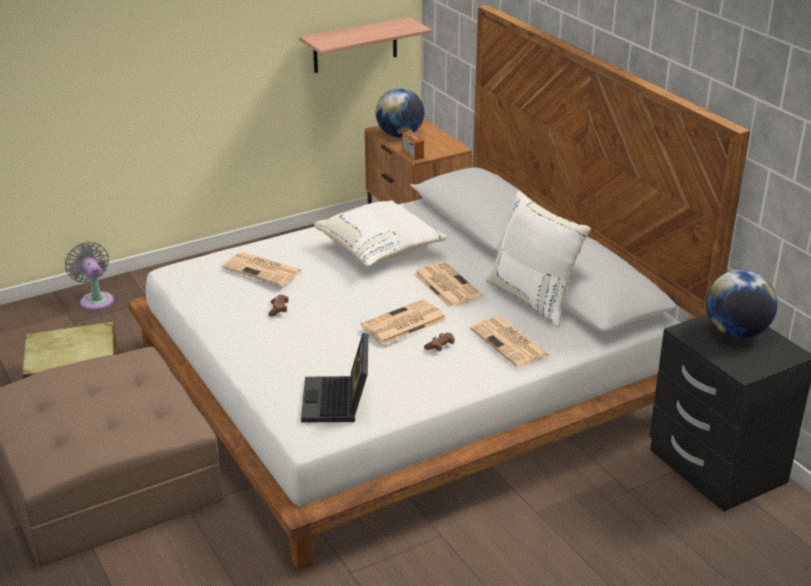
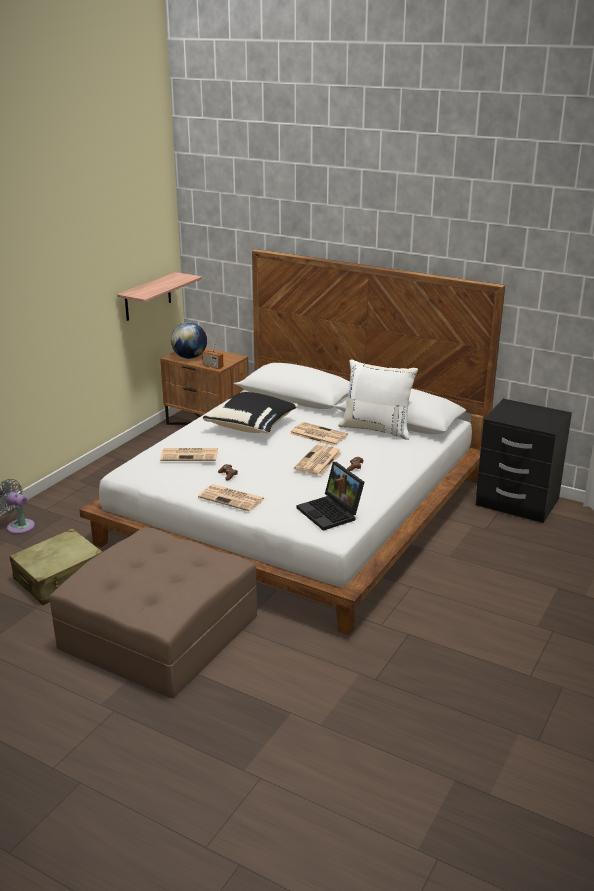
camera: 30 degrees left, 5 degrees down
white pillow [314,200,447,267] -> black pillow [203,392,299,433]
newspaper [470,317,551,367] -> newspaper moved to [198,484,265,512]
globe [706,270,778,338] -> none

